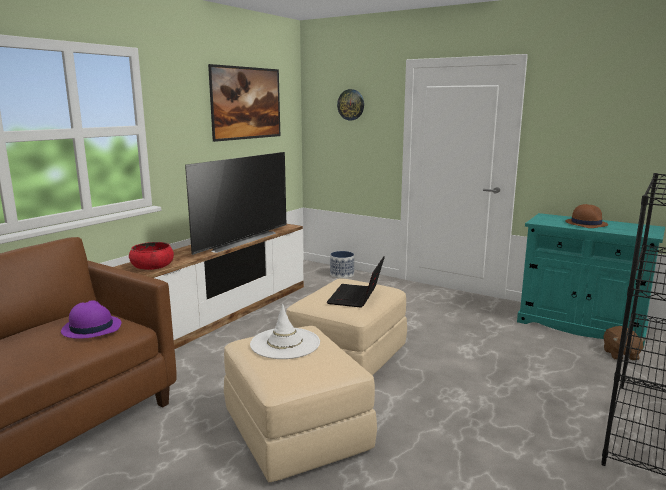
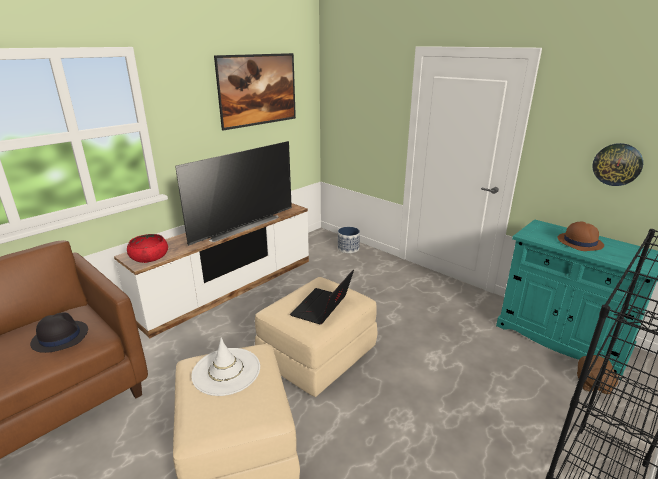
camera: 10 degrees right, 10 degrees up
purple hat [61,300,121,339] -> black hat [30,312,88,353]
wall clock [337,89,364,120] -> wall clock moved to [592,143,643,186]

